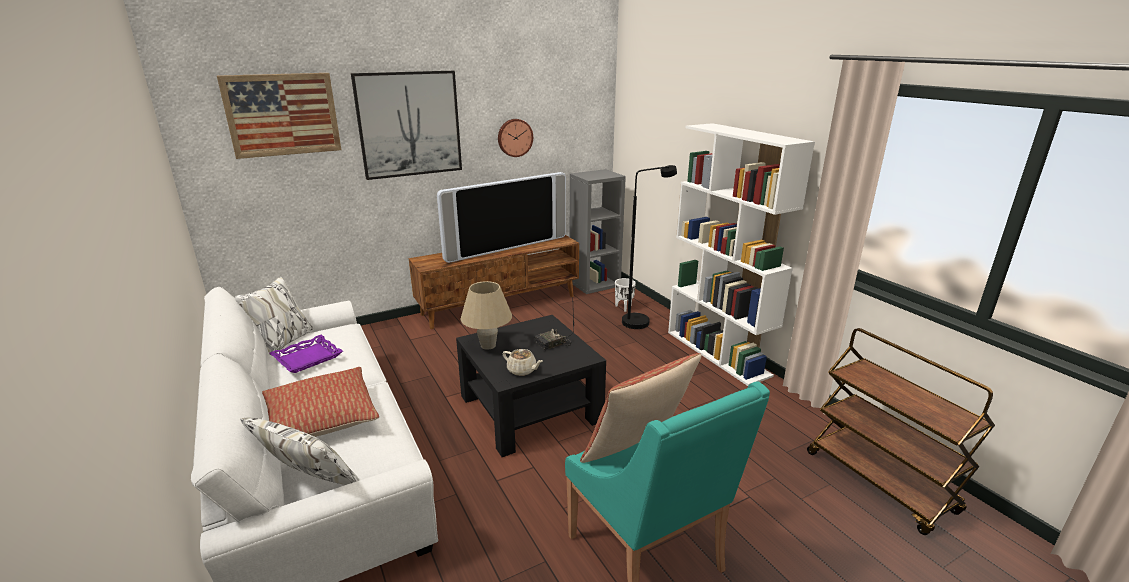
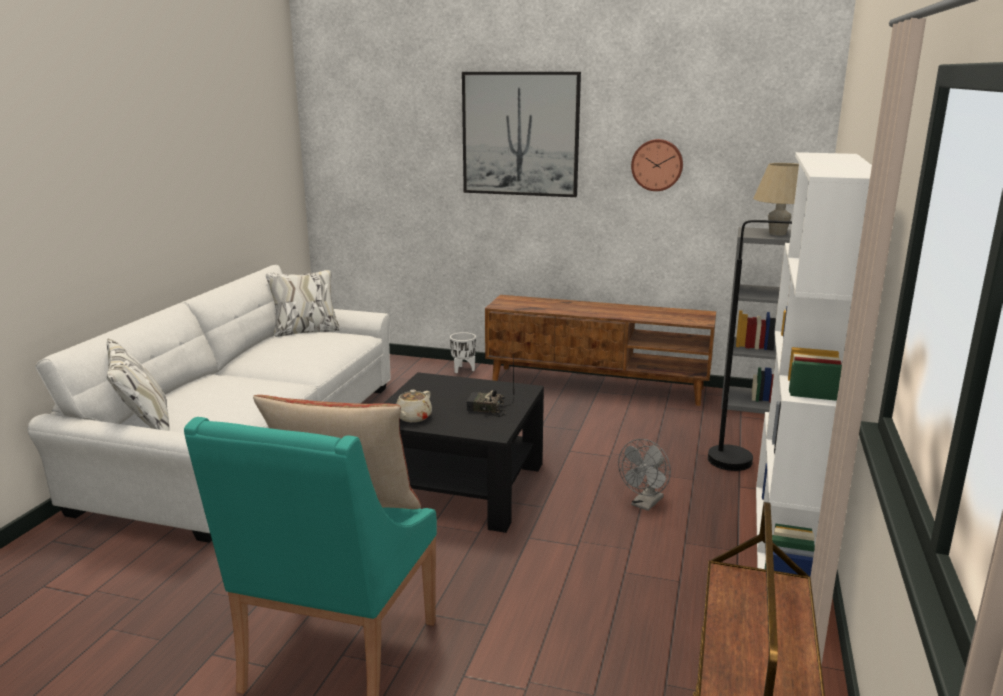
camera: 45 degrees right, 5 degrees down
picture [217,73,341,159] -> none
pillow [262,367,379,437] -> none
purple tray [270,335,343,373] -> none
television [437,172,566,263] -> none
beige table lamp [460,281,512,350] -> beige table lamp moved to [753,163,799,236]
beige teapot [502,349,543,376] -> beige teapot turned 45 degrees clockwise [396,390,432,422]
white planter [615,278,636,312] -> white planter moved to [450,332,476,373]
none -> grey fan [618,439,671,511]

